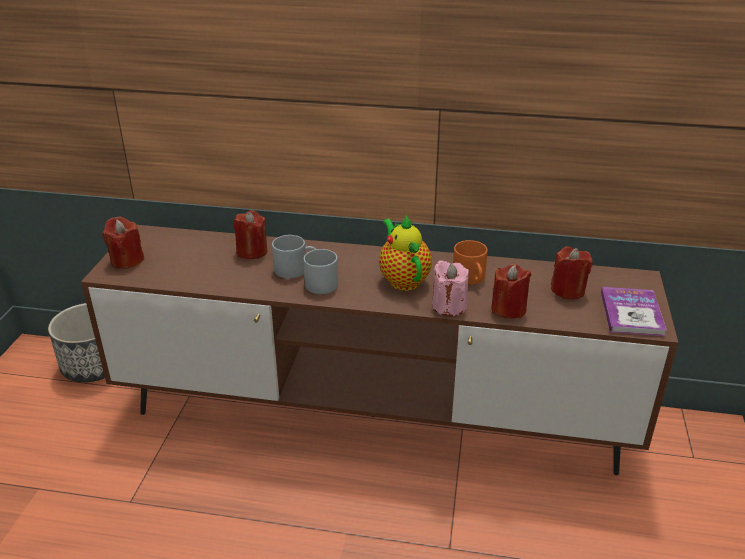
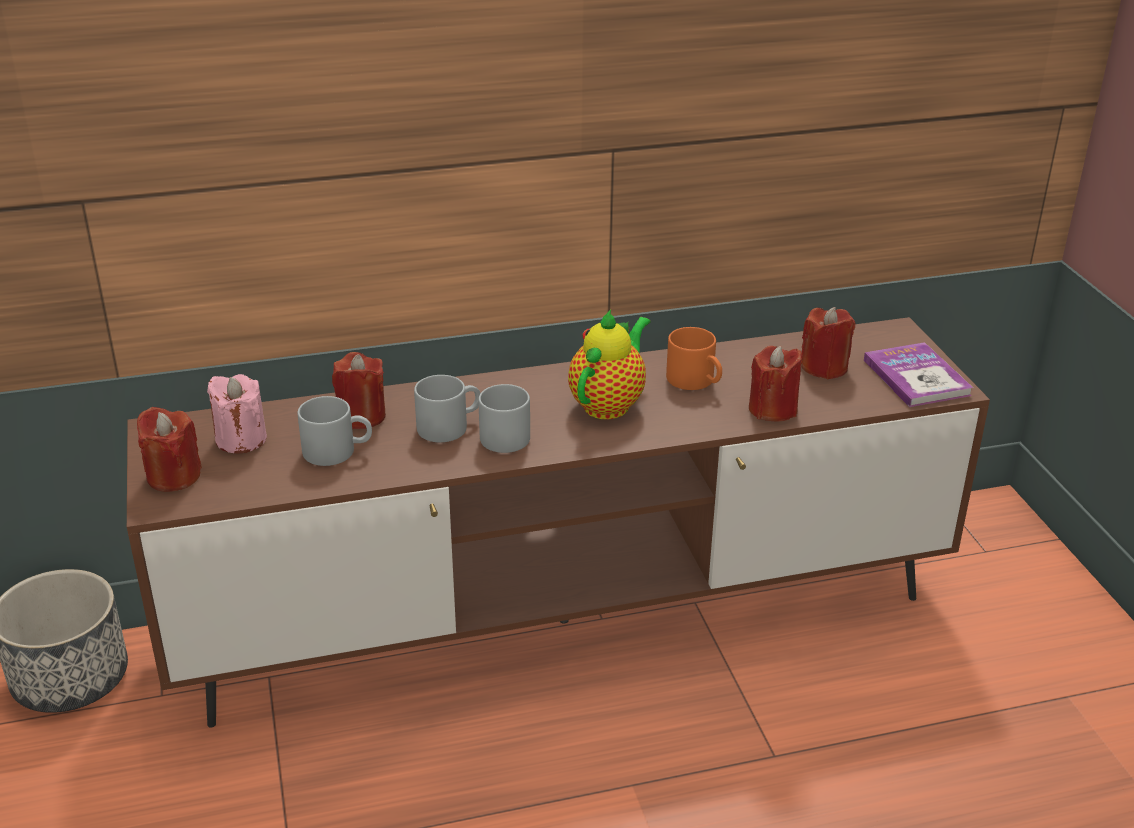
camera: 25 degrees left, 0 degrees up
teapot [379,215,432,291] -> teapot turned 75 degrees clockwise [568,309,650,419]
pink candle [432,260,469,316] -> pink candle moved to [207,374,267,453]
none -> grey mug [297,396,372,466]

